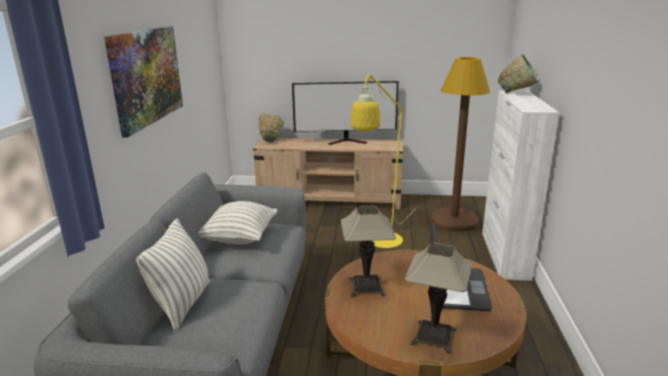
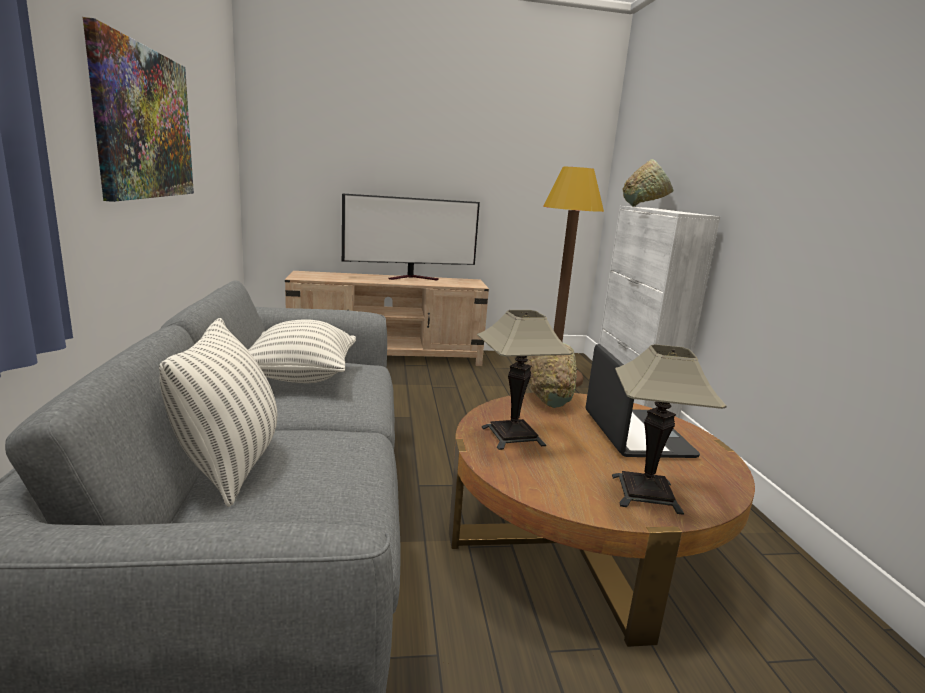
camera: 15 degrees left, 5 degrees down
green bowl [259,112,284,142] -> green bowl moved to [524,343,577,408]
yellow floor lamp [350,72,419,248] -> none

